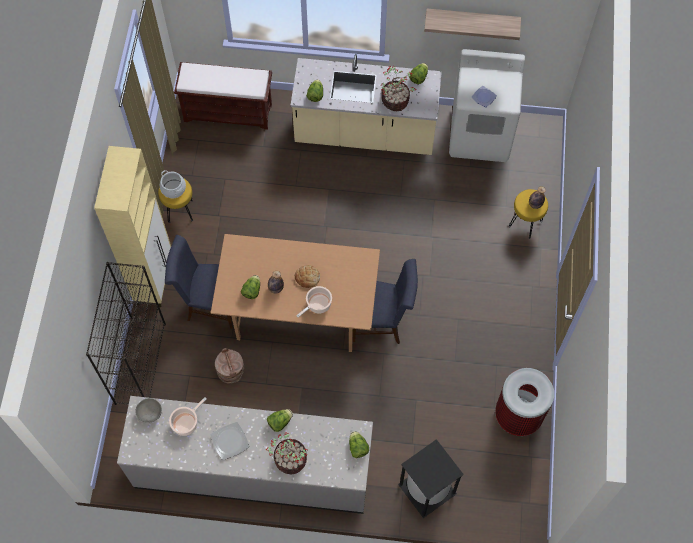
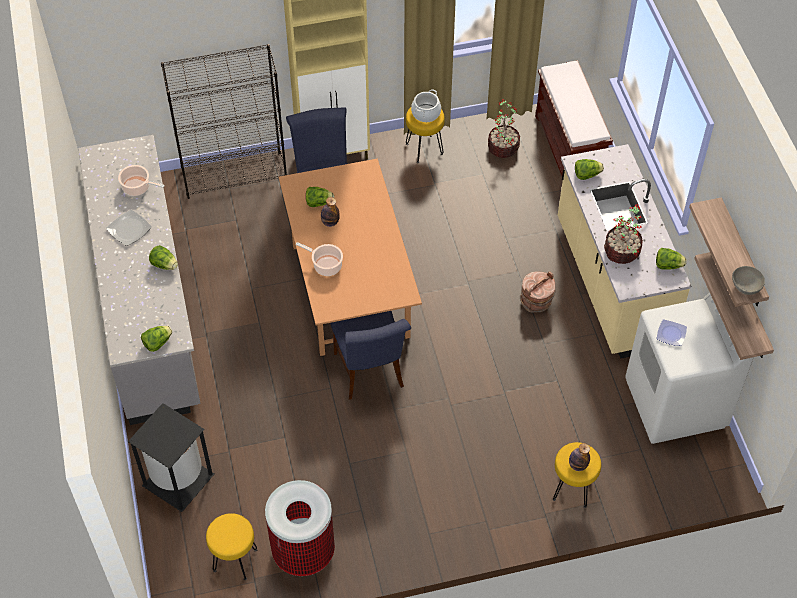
camera: 70 degrees right, 10 degrees down
grey bowl [135,398,162,422] -> grey bowl moved to [732,266,765,295]
brown bucket [215,348,244,383] -> brown bucket moved to [520,271,555,313]
potted plant [266,432,308,474] -> potted plant moved to [488,100,520,158]
bread [295,265,320,288] -> none
none -> yellow stool [206,513,257,580]
none -> shelf [694,252,774,360]

